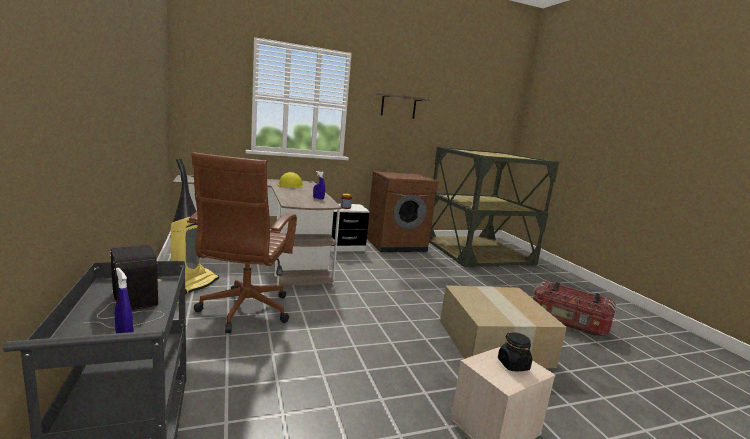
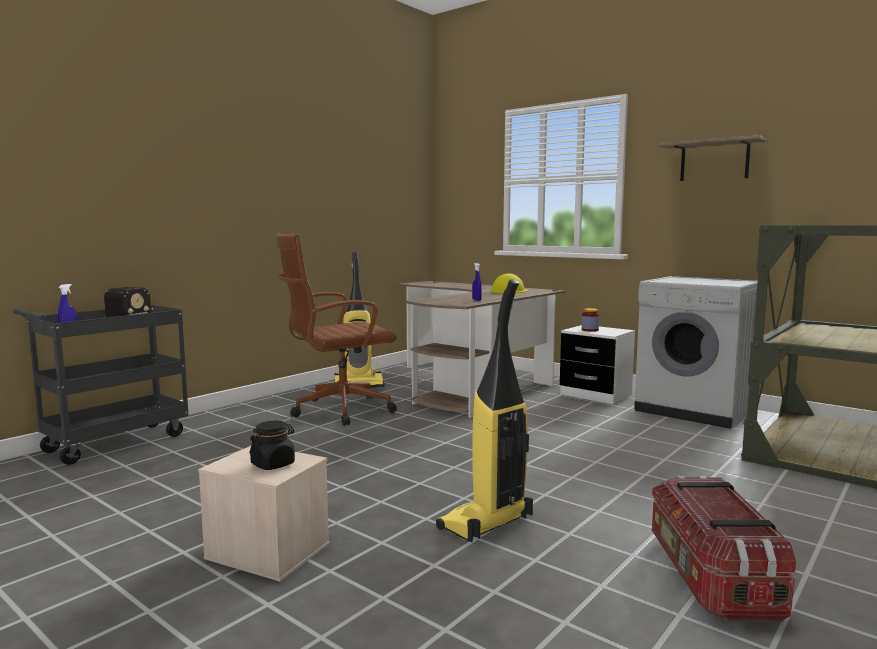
camera: 60 degrees right, 5 degrees down
brown washing machine [367,171,438,252] -> white washing machine [634,276,758,429]
cardboard box [440,285,567,368] -> vacuum cleaner [436,279,533,542]

